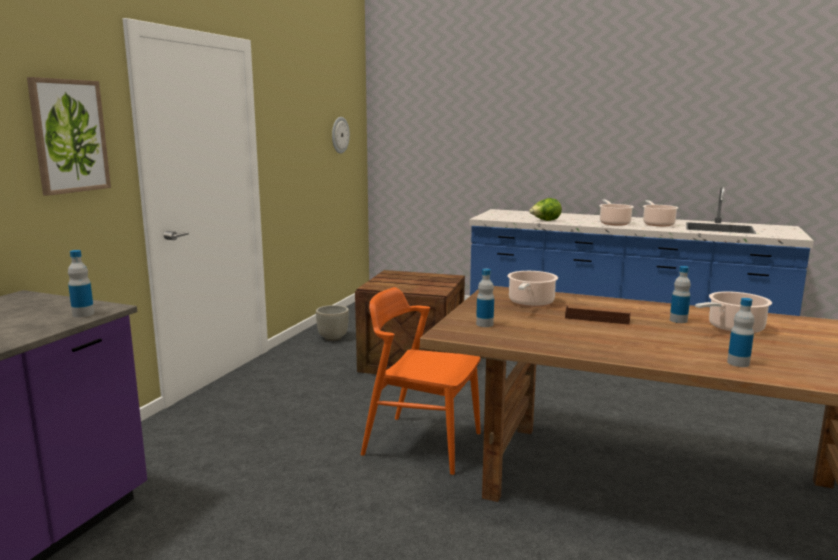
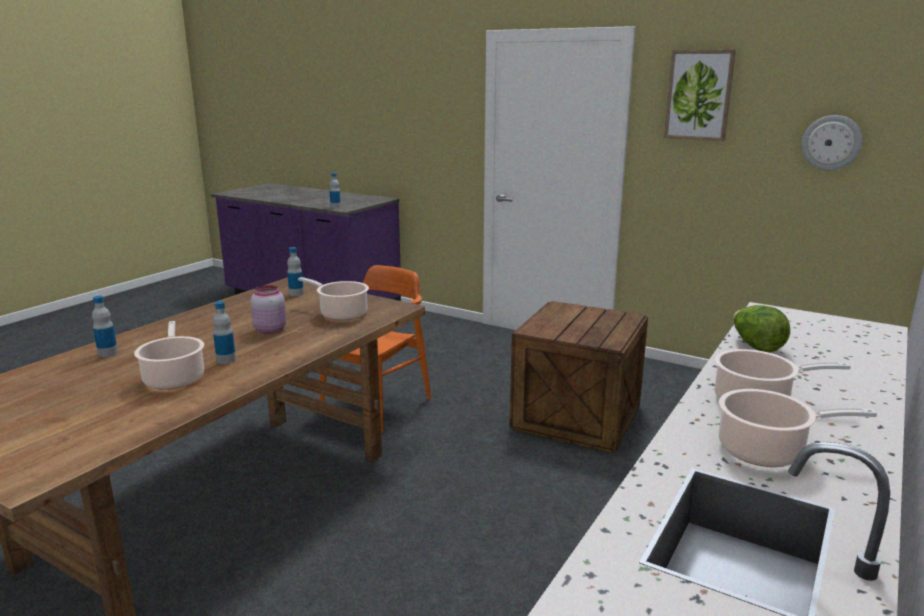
camera: 100 degrees right, 5 degrees up
picture [27,77,111,196] -> picture moved to [664,50,736,141]
grey planter [316,305,349,341] -> none
brown tray [565,306,631,325] -> pink jar [250,285,286,334]

